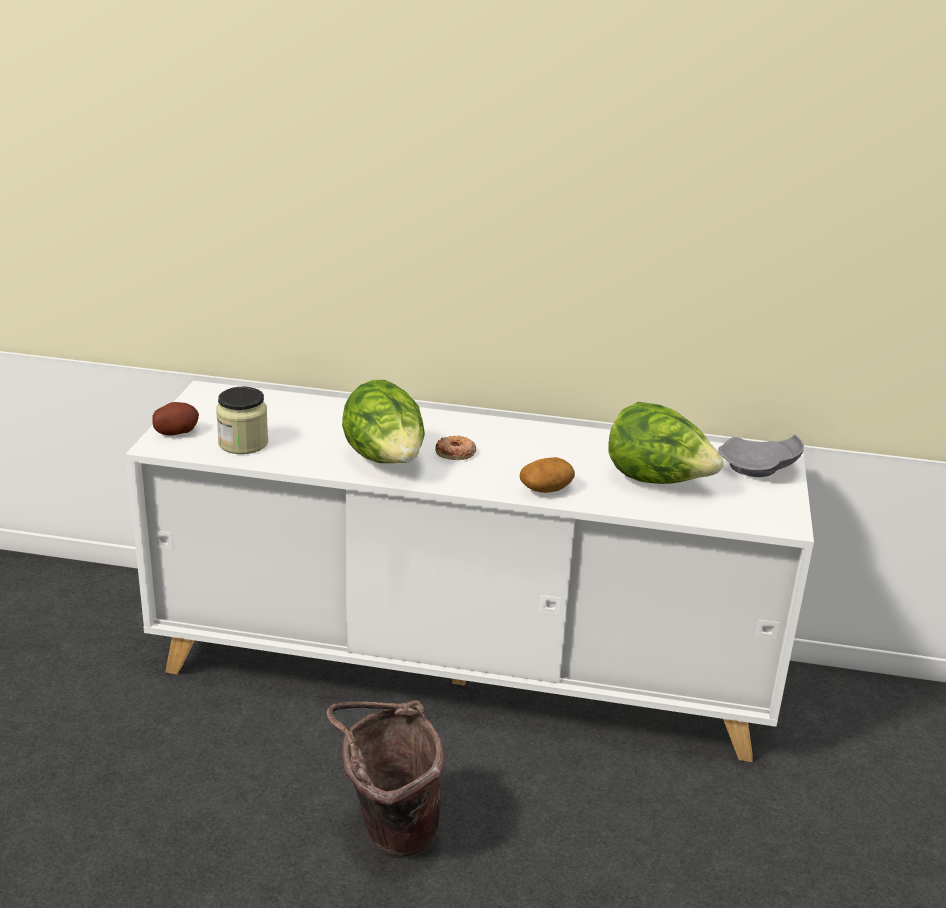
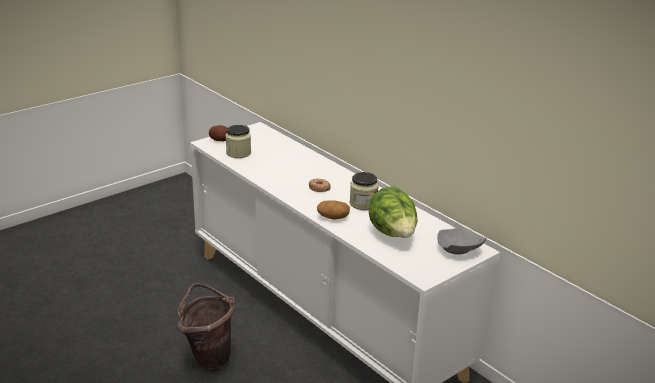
camera: 40 degrees right, 0 degrees up
lettuce [342,380,425,463] -> none
none -> jar [350,172,379,210]

